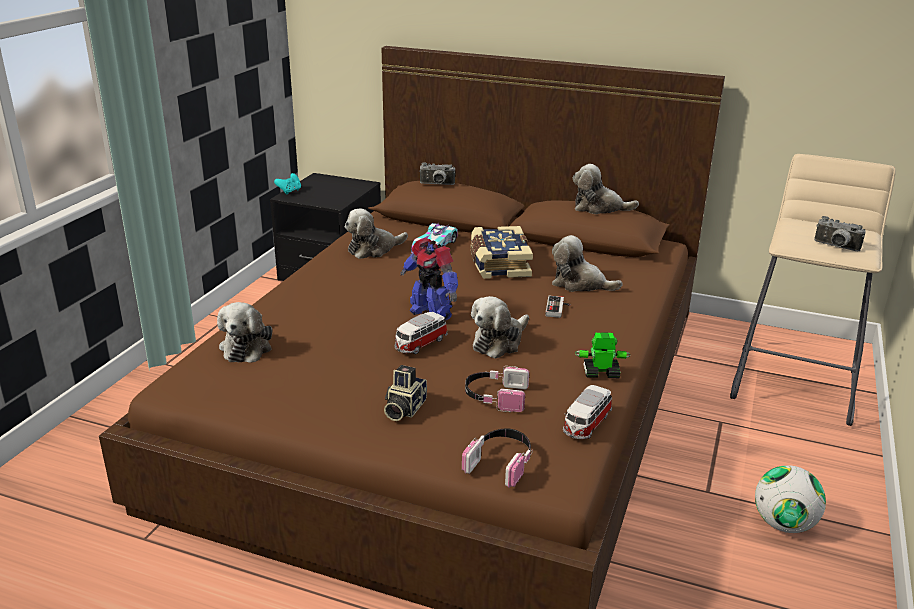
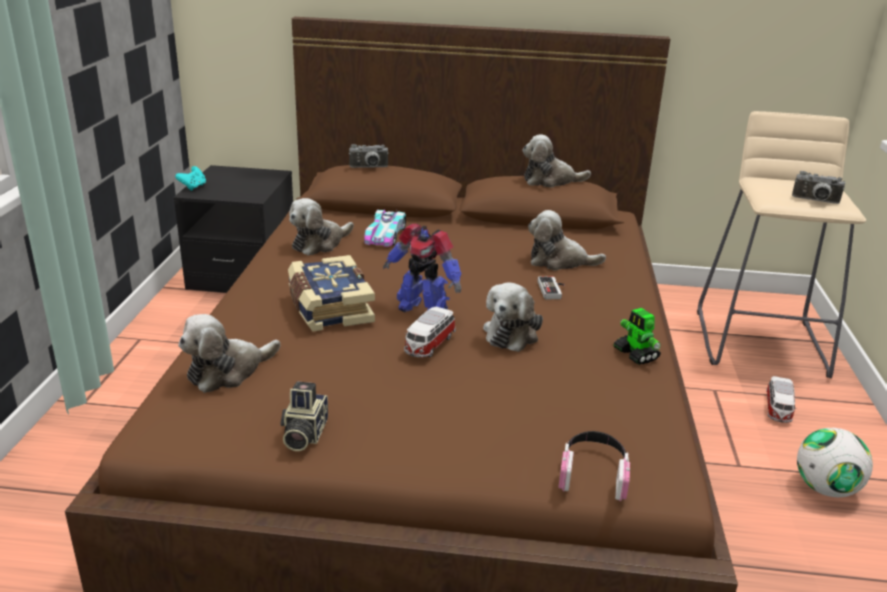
camera: 15 degrees left, 0 degrees up
plush toy [217,302,272,363] -> plush toy turned 60 degrees clockwise [178,314,280,393]
camera [384,365,427,421] -> camera moved to [280,381,328,451]
headphones [465,366,529,412] -> none
book [470,226,533,279] -> book moved to [288,255,375,331]
toy car [563,385,612,439] -> toy car moved to [766,376,797,423]
toy robot [575,332,630,378] -> toy robot turned 105 degrees counterclockwise [613,308,661,365]

